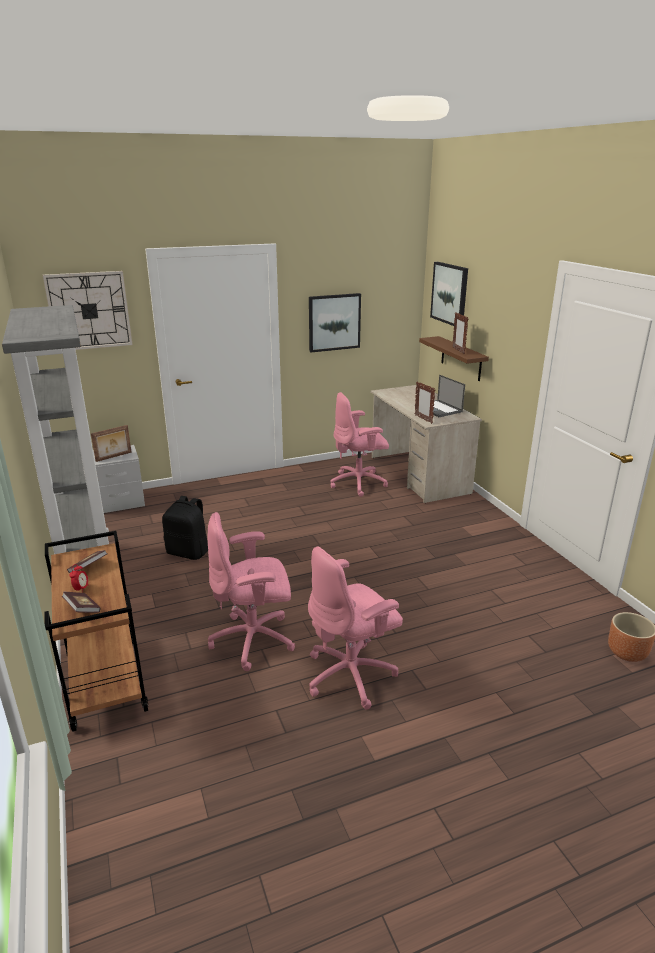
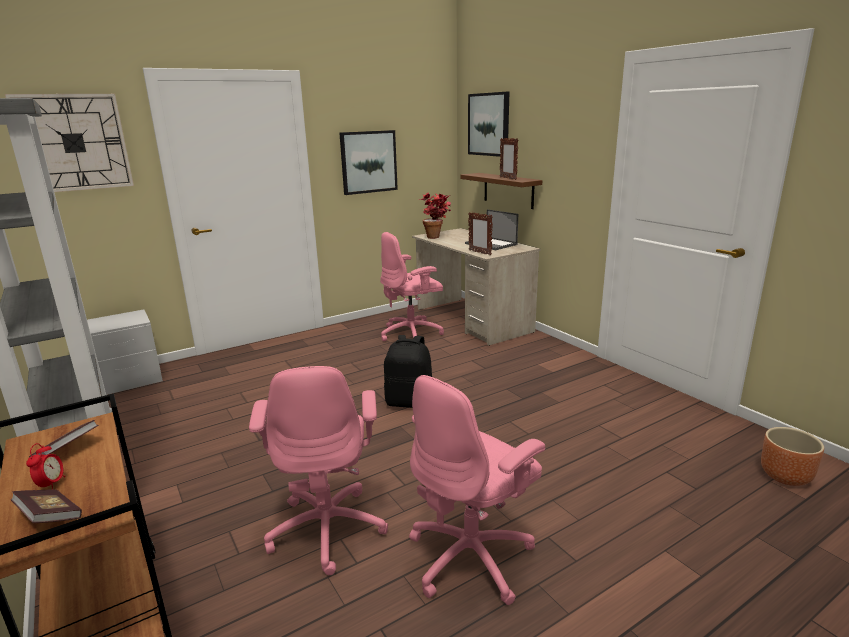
camera: 10 degrees left, 5 degrees down
picture frame [91,425,132,462] -> none
black backpack [162,496,208,560] -> black backpack moved to [384,335,432,408]
pink office chair [208,512,295,671] -> pink office chair turned 75 degrees counterclockwise [249,366,388,575]
none -> potted plant [419,192,451,239]

